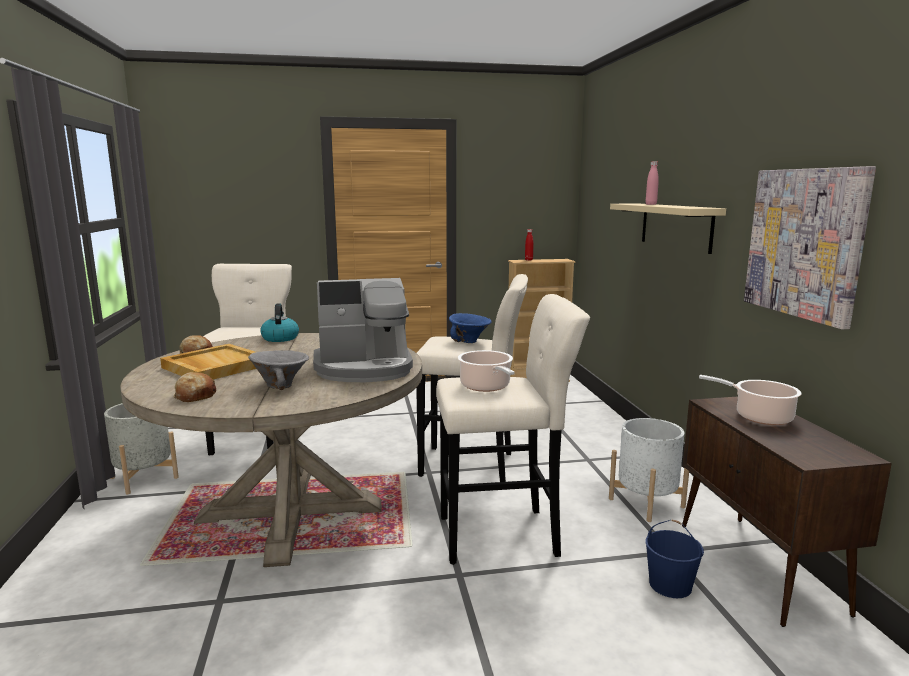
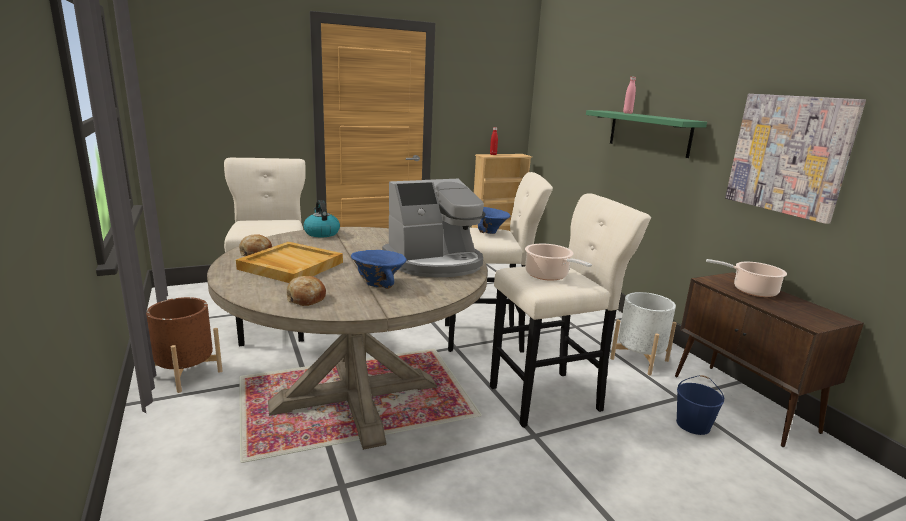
camera: 15 degrees left, 5 degrees up
grey planter [104,403,179,494] -> brown planter [146,297,222,393]
grey bowl [248,350,309,390] -> blue bowl [351,250,407,289]
beige shelf [610,204,726,254] -> green shelf [586,110,707,158]

